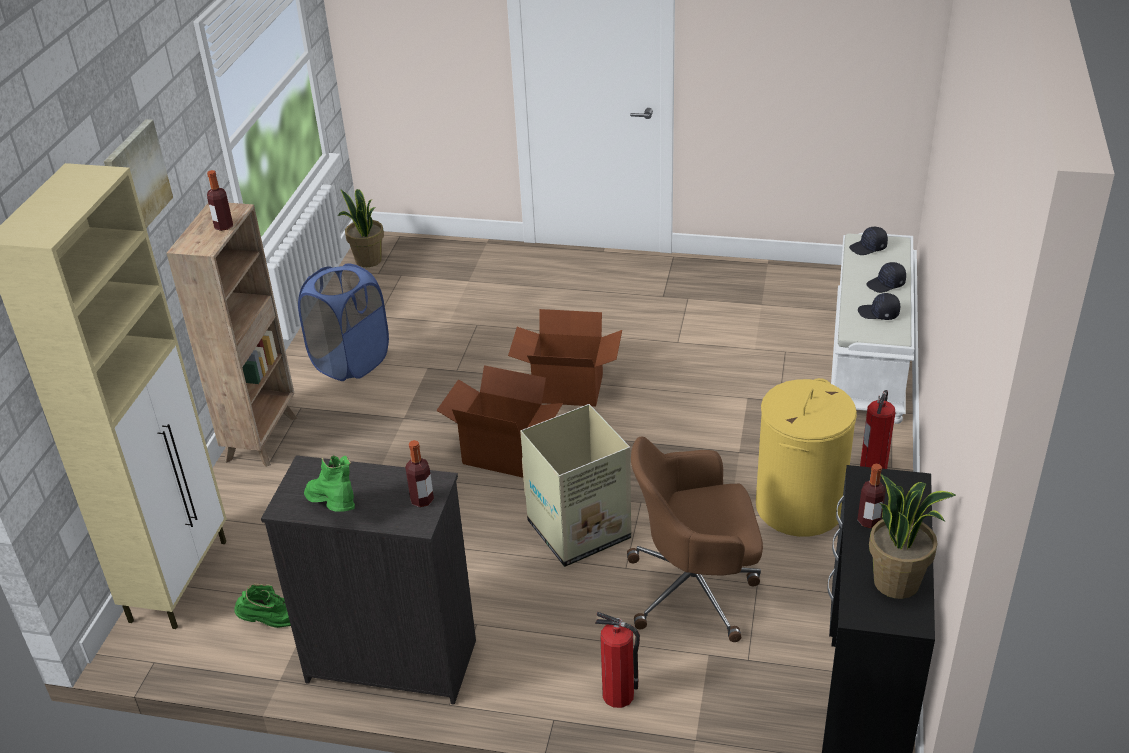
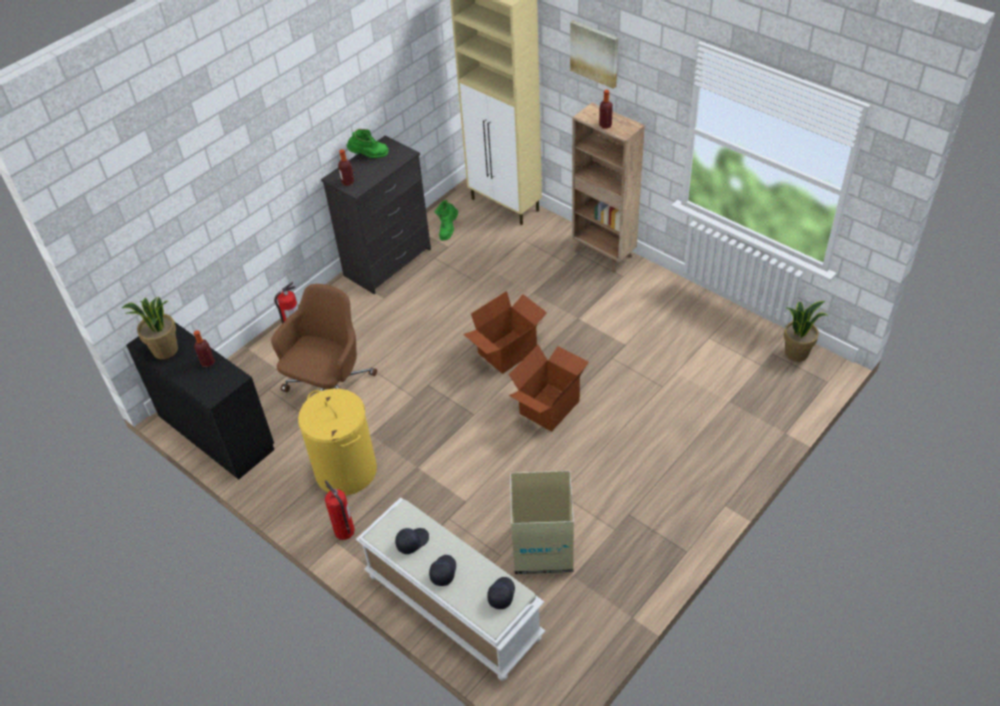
camera: 120 degrees right, 10 degrees up
blue laundry basket [298,263,389,381] -> none
cardboard box [520,404,631,567] -> cardboard box moved to [510,471,574,575]

